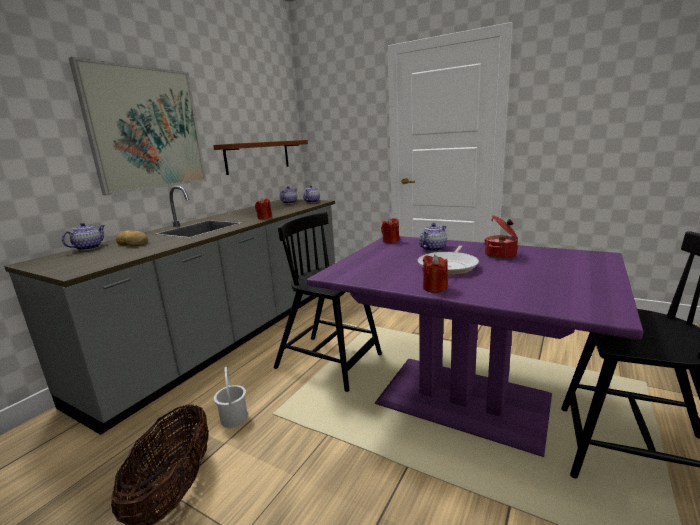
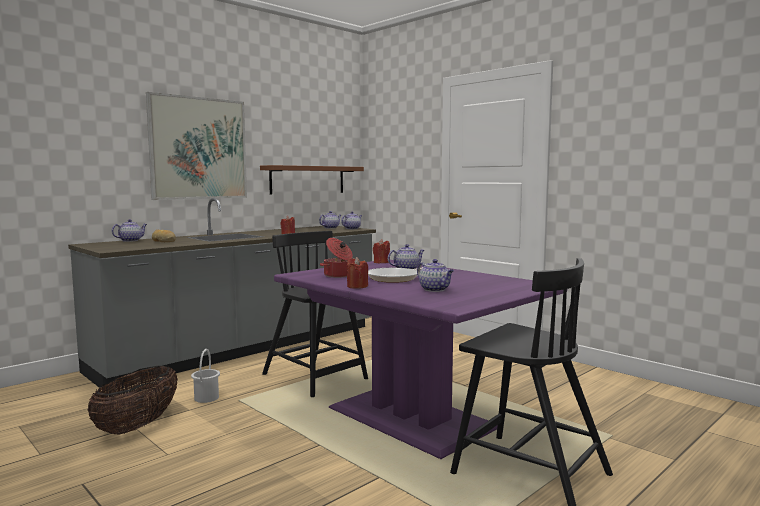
camera: 15 degrees right, 10 degrees down
cooking pot [484,215,518,259] -> cooking pot moved to [320,238,353,278]
none -> teapot [417,259,454,292]

